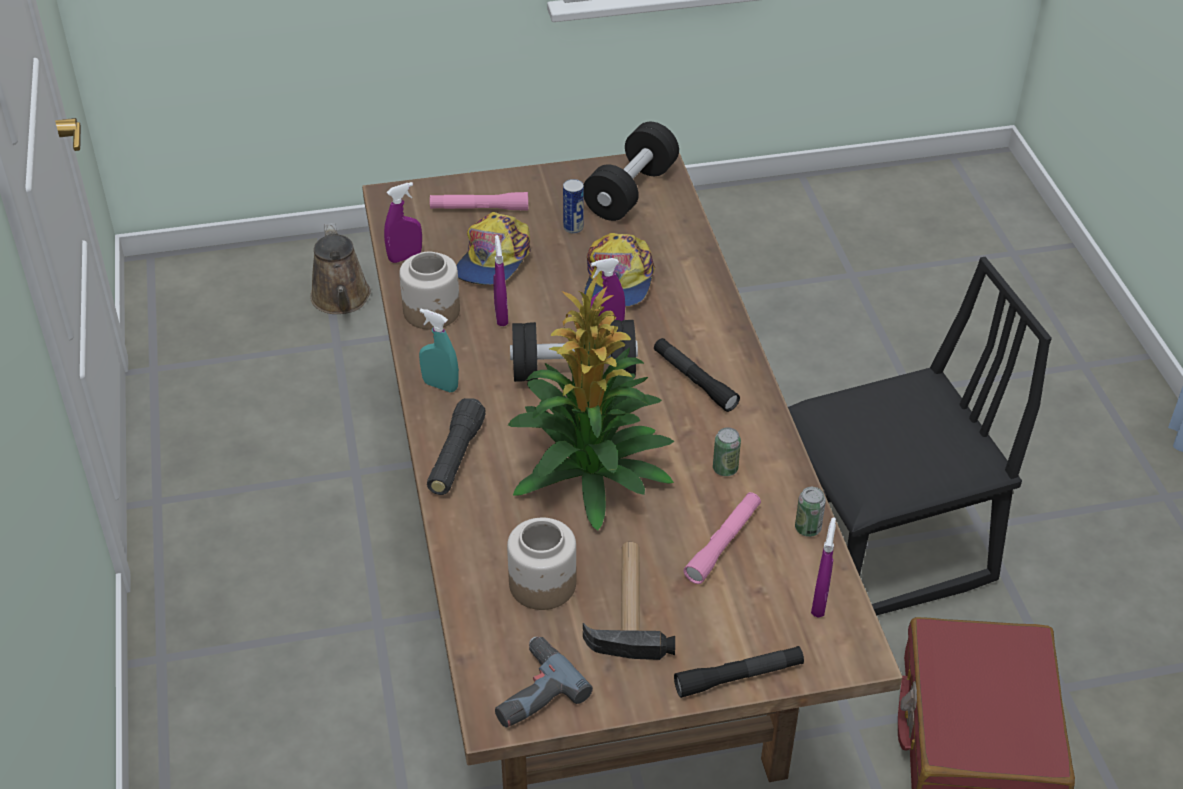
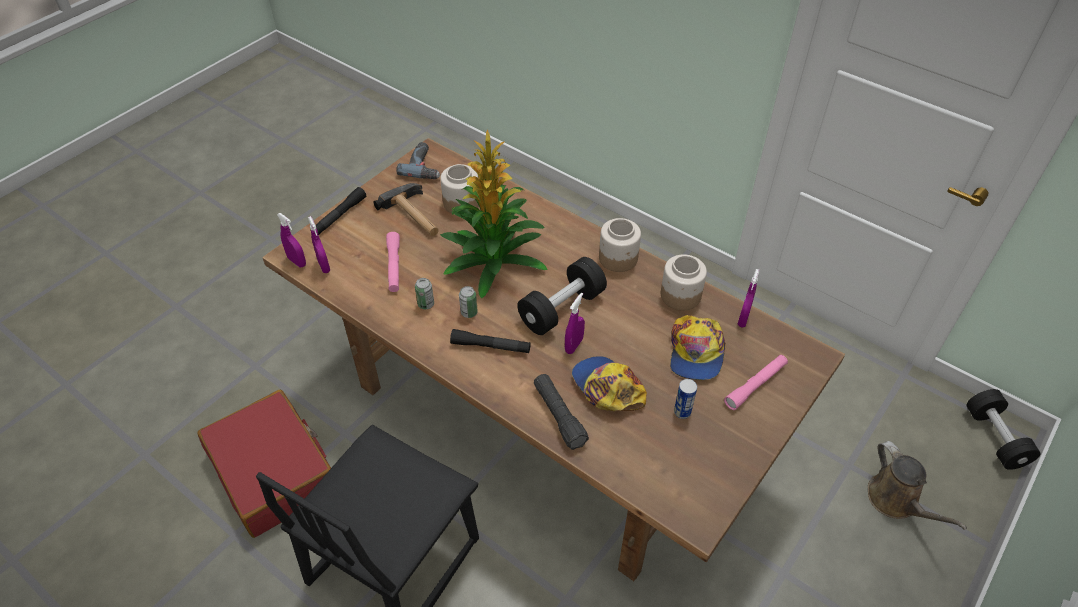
camera: 140 degrees right, 5 degrees up
brown watering can [310,223,371,314] -> brown watering can turned 150 degrees counterclockwise [868,441,967,530]
turquoise spray bottle [419,309,459,392] -> jar [599,218,641,272]
black flashlight [427,398,486,495] -> black flashlight moved to [534,374,589,450]
cap [456,212,531,285] -> cap turned 150 degrees counterclockwise [670,315,726,380]
purple spray bottle [493,235,508,326] -> purple spray bottle moved to [277,213,306,267]
black dumbbell [584,122,679,221] -> black dumbbell moved to [966,389,1041,470]
can [795,487,826,537] -> can moved to [459,286,478,318]

